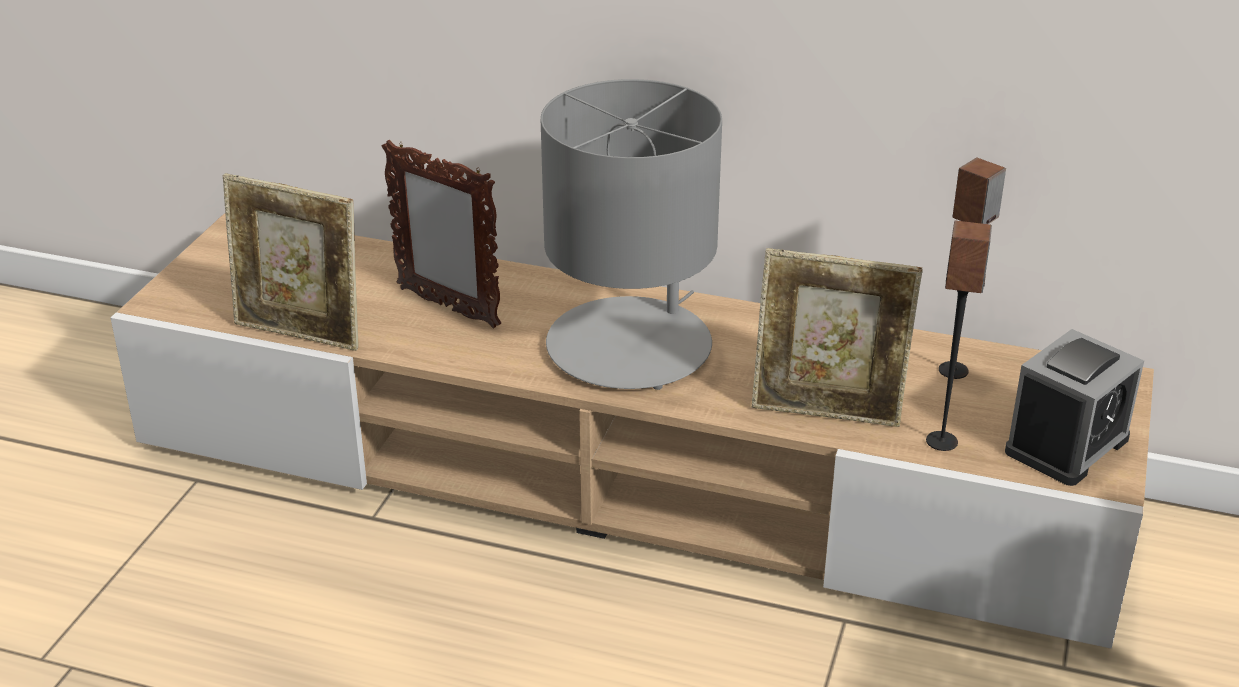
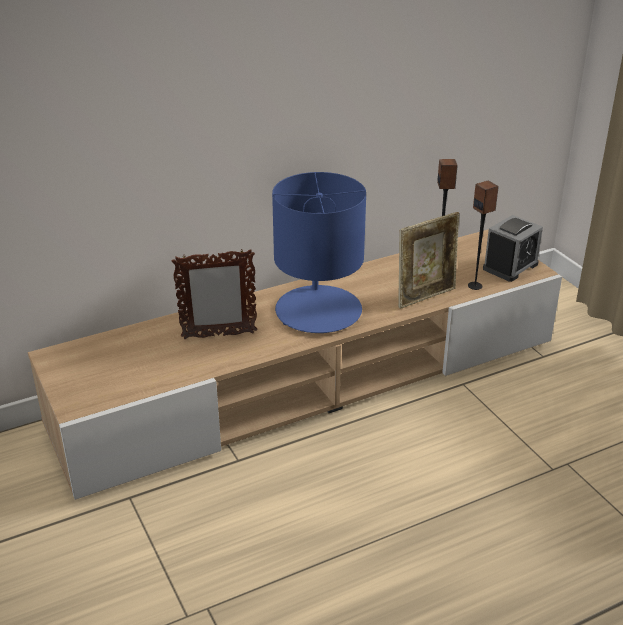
camera: 45 degrees left, 0 degrees up
picture frame [223,173,359,351] -> none
grey table lamp [541,79,722,390] -> blue table lamp [272,172,366,333]
alarm clock [1005,329,1144,486] -> alarm clock turned 45 degrees clockwise [483,215,543,282]

